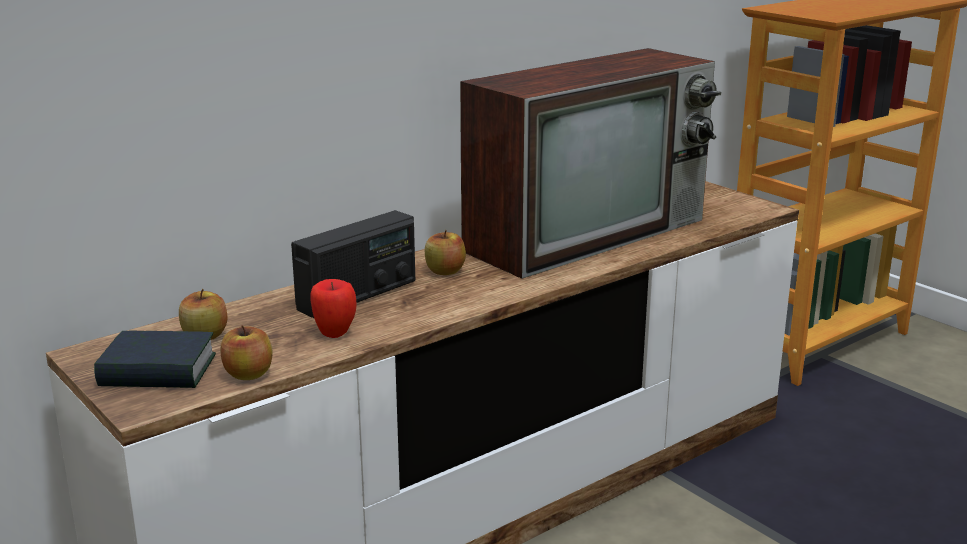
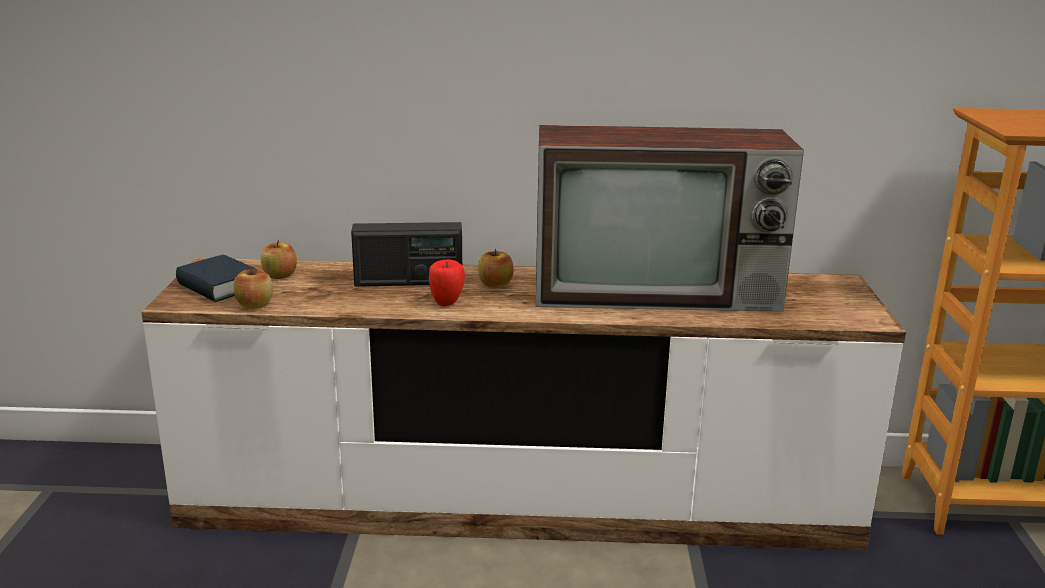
camera: 40 degrees right, 0 degrees up
apple [310,279,357,338] -> apple moved to [429,260,465,306]

